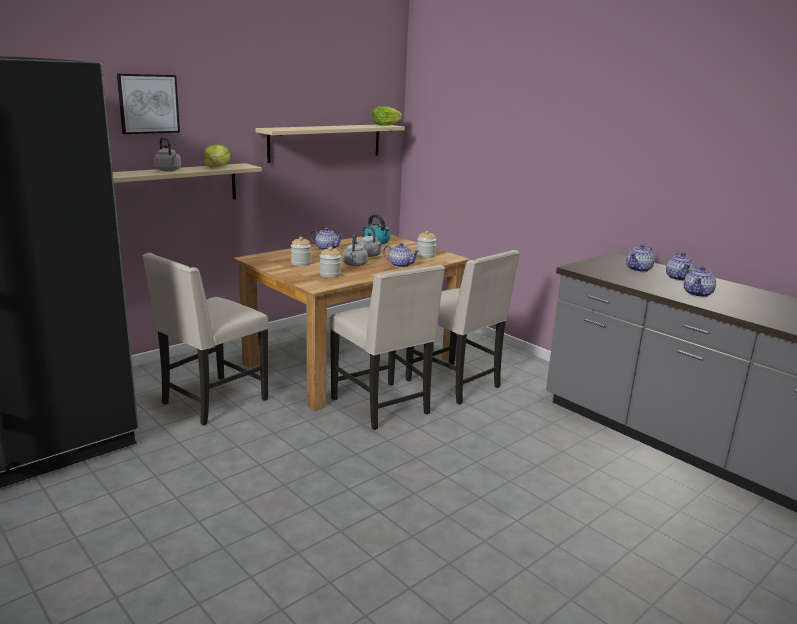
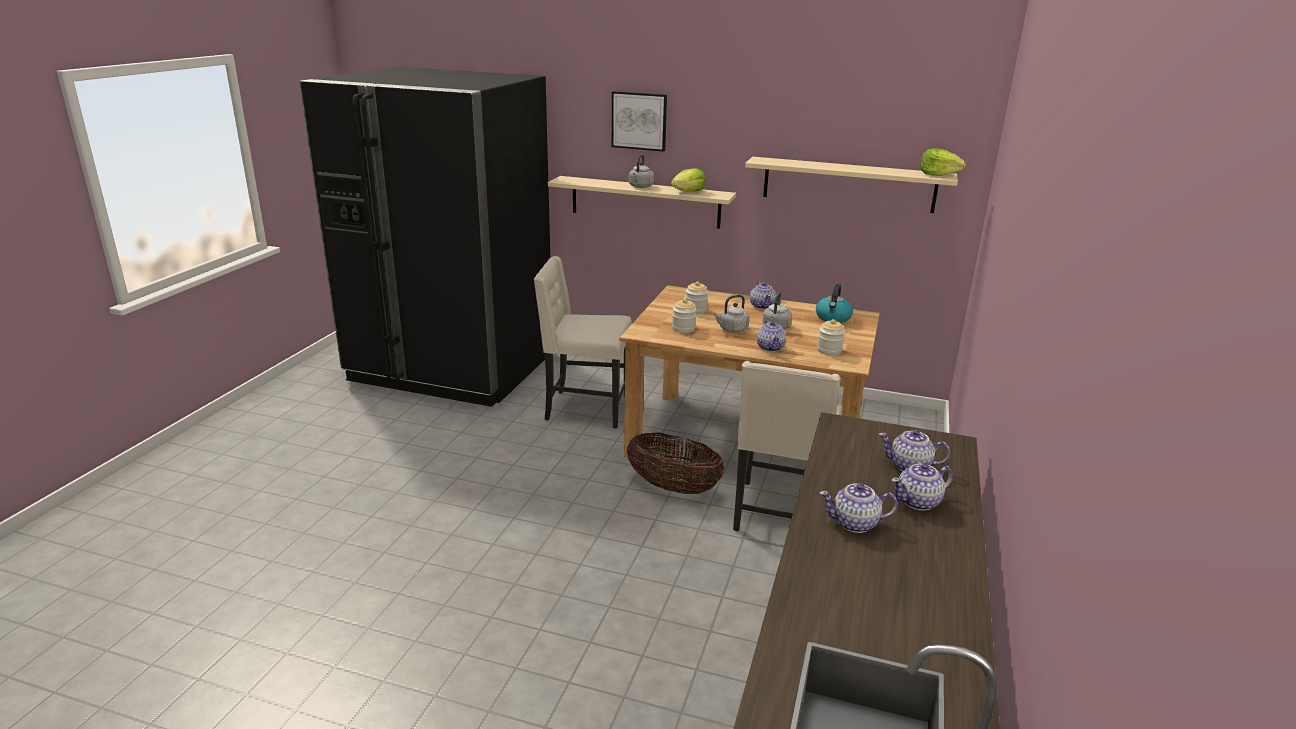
camera: 60 degrees right, 5 degrees up
beige chair [329,265,445,430] -> basket [627,433,724,494]

